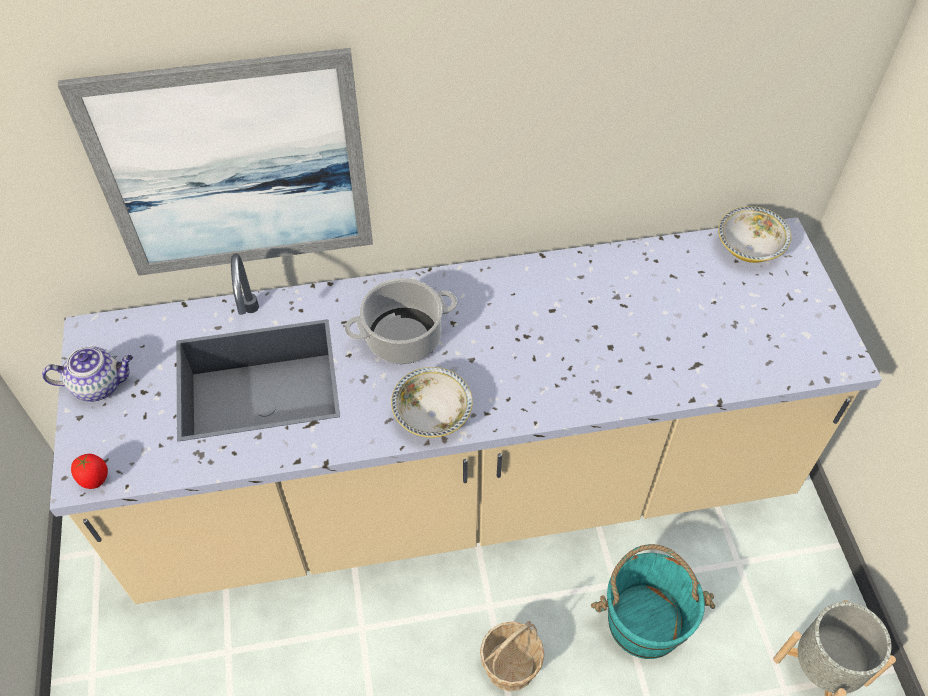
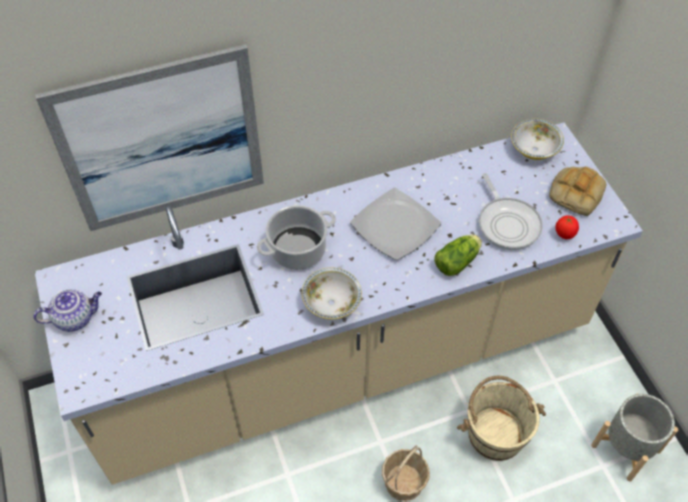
camera: 10 degrees left, 0 degrees up
tomato [71,454,108,489] -> tomato moved to [555,215,579,239]
turquoise bucket [591,544,715,659] -> beige bucket [457,376,546,461]
none -> plate [350,188,441,260]
none -> lettuce [434,235,482,276]
none -> frying pan [479,173,543,250]
none -> bread [549,167,606,216]

